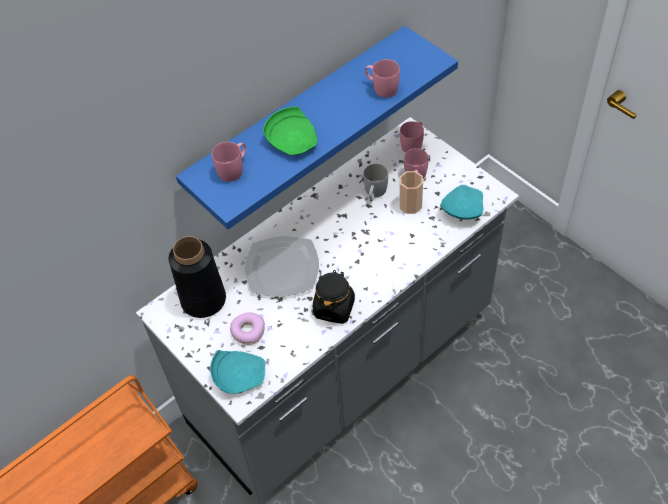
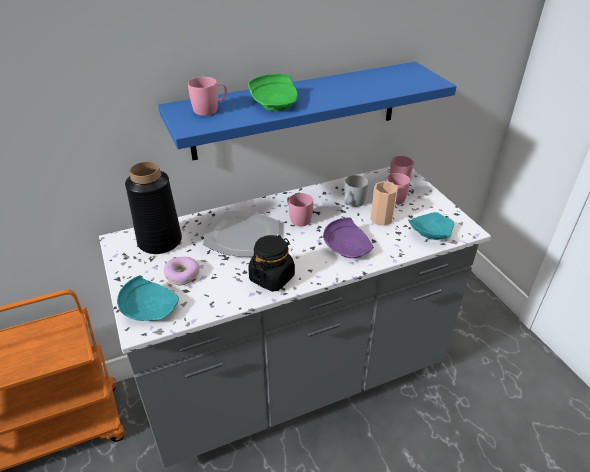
camera: 15 degrees right, 15 degrees down
pink mug [365,59,400,98] -> pink mug moved to [287,193,313,226]
none -> purple plate [323,217,373,258]

